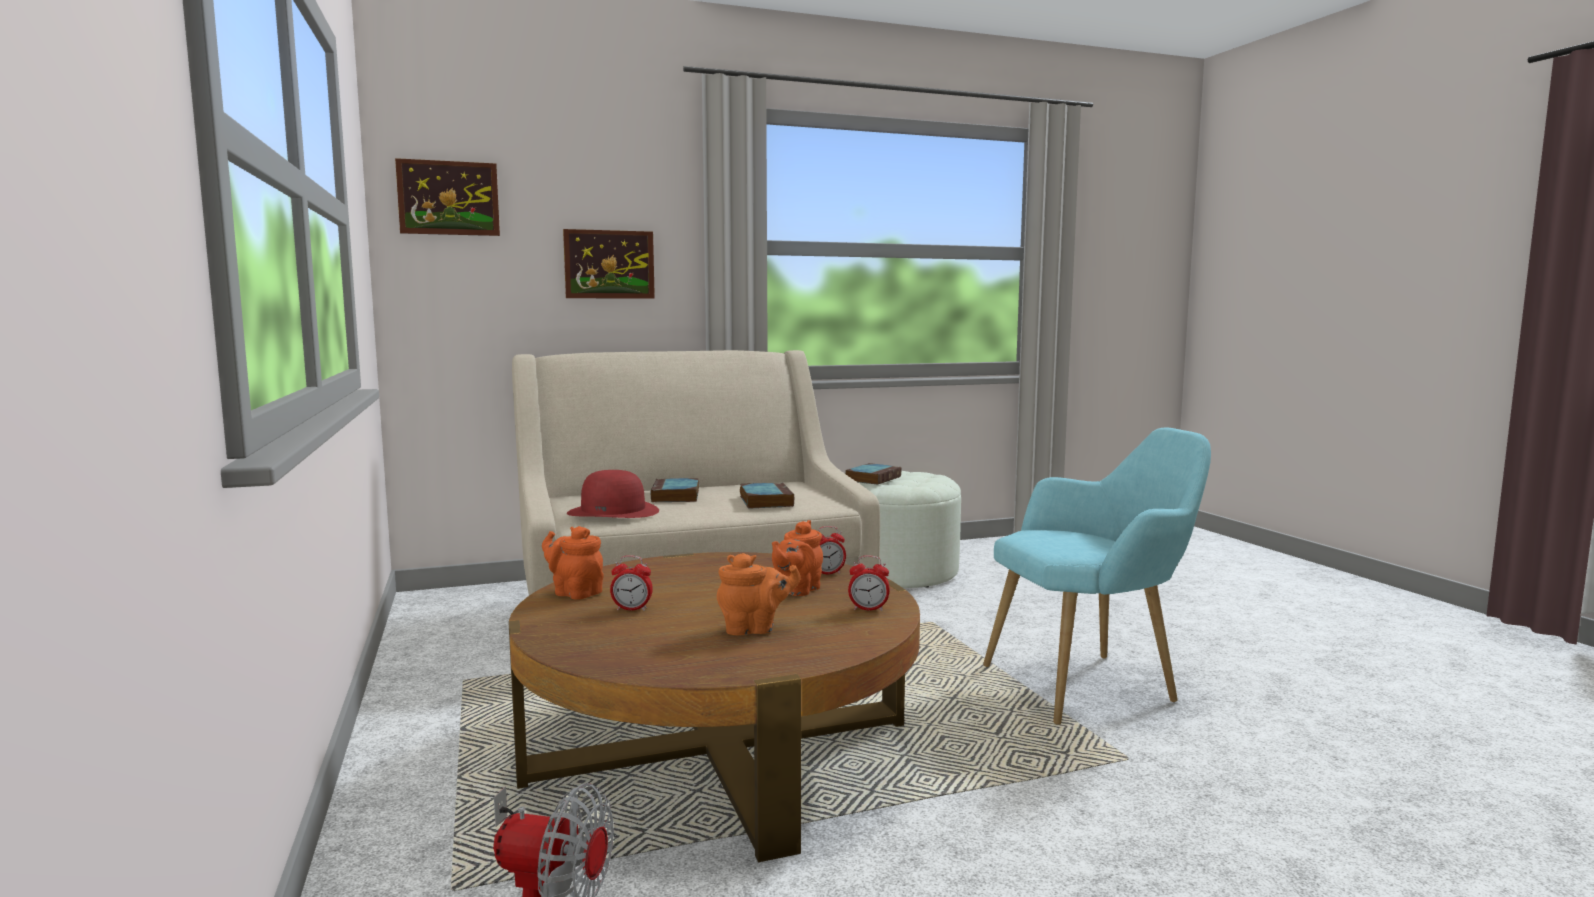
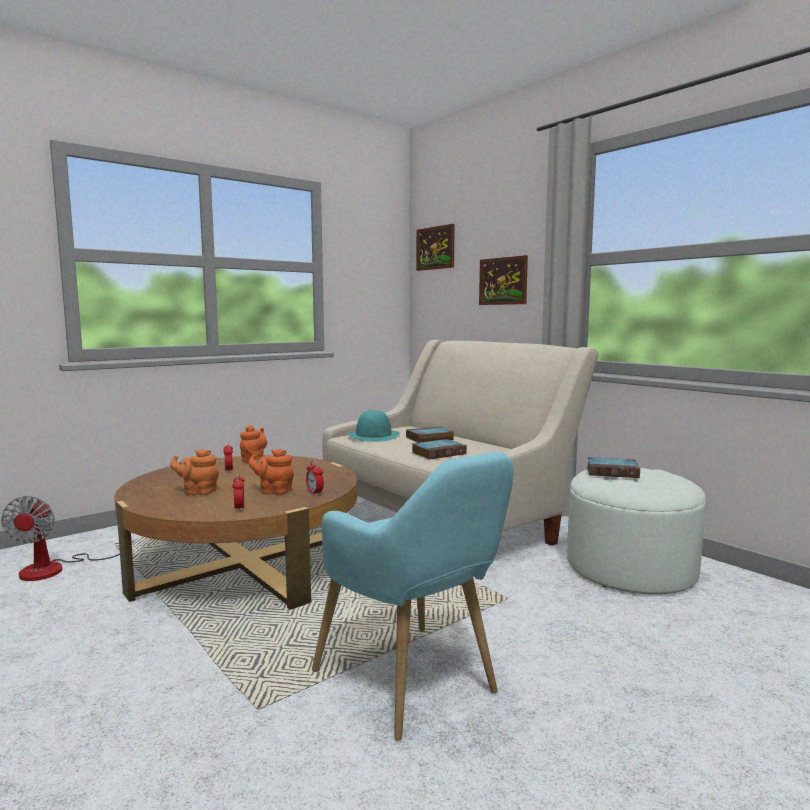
camera: 70 degrees right, 0 degrees up
red hat [567,470,659,518] -> turquoise hat [348,410,400,442]
orange teapot [717,553,801,635] -> orange teapot turned 120 degrees clockwise [170,449,219,495]

